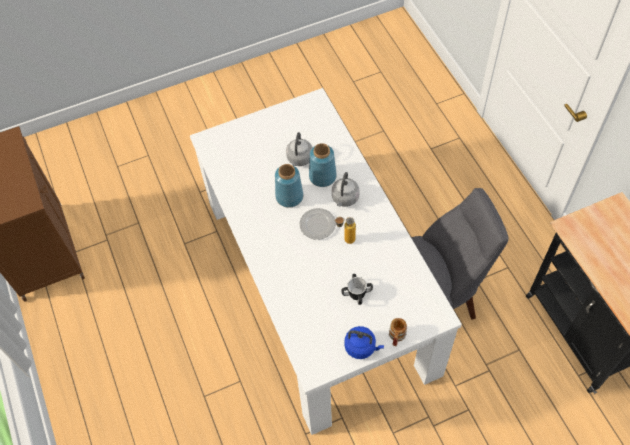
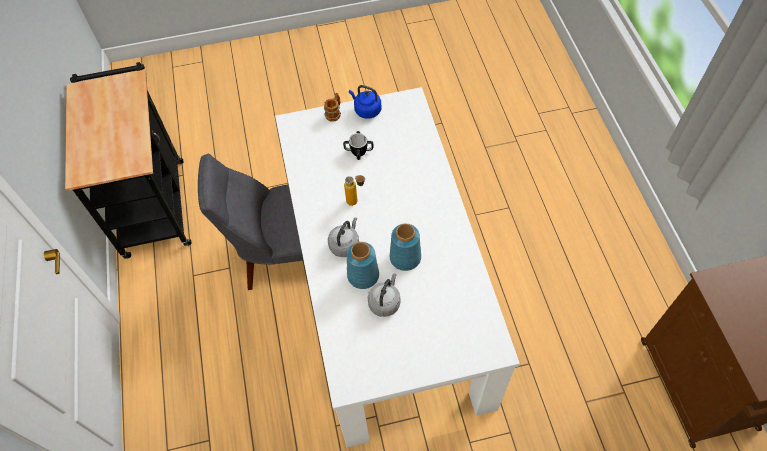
camera: 170 degrees left, 0 degrees up
plate [300,208,336,240] -> none

